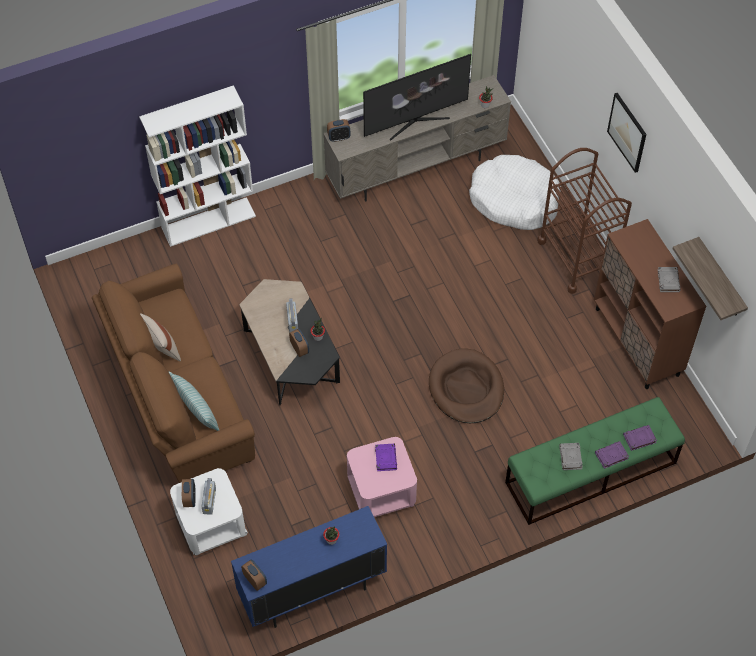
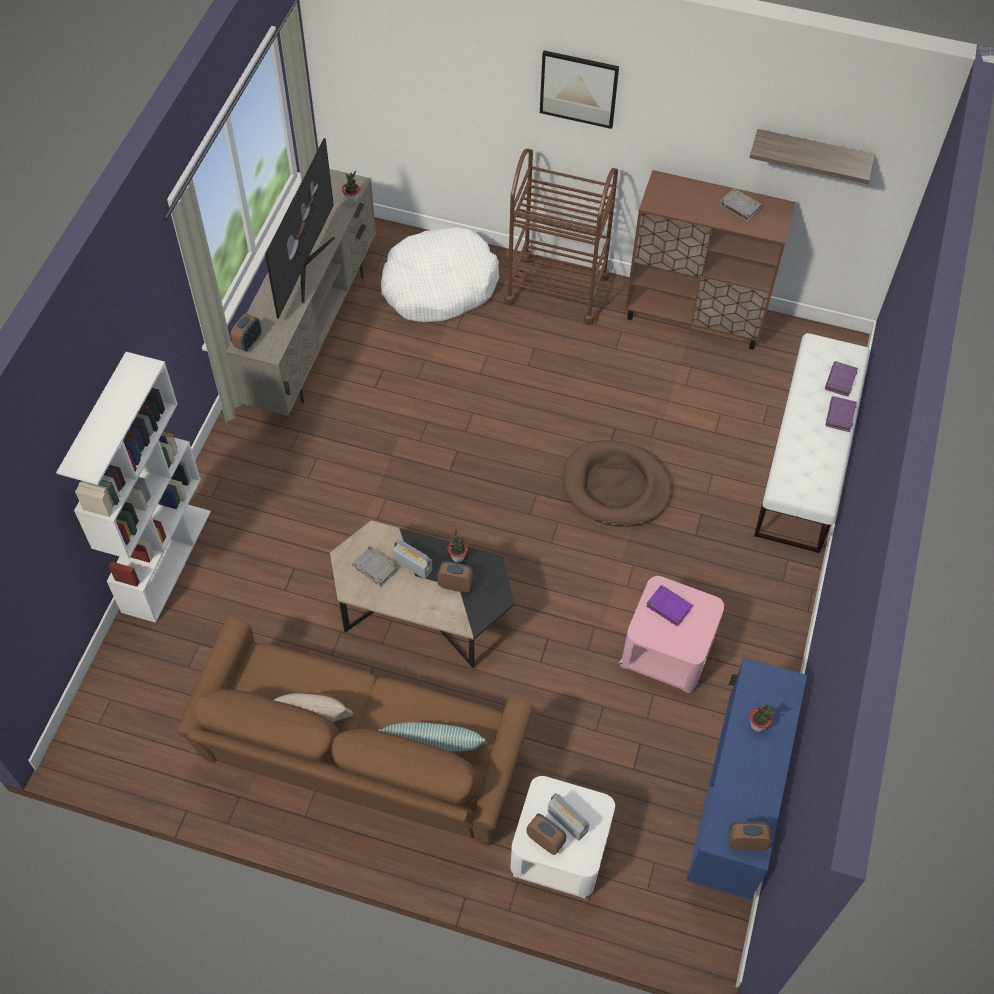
camera: 50 degrees left, 0 degrees up
green bench [505,397,685,525] -> white bench [754,333,870,553]
grey book [559,443,583,470] -> grey book moved to [352,546,398,587]

